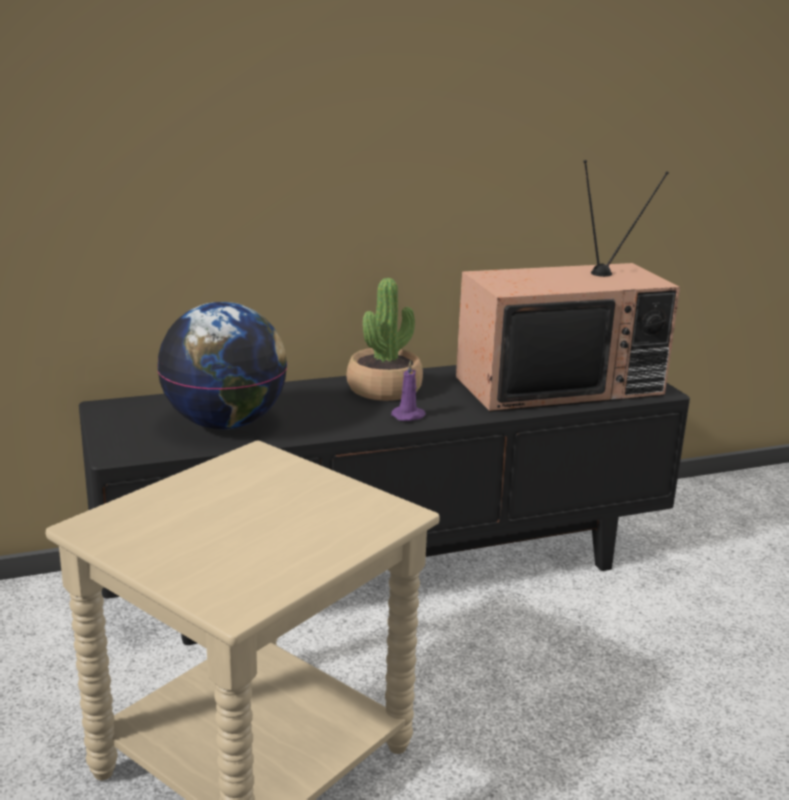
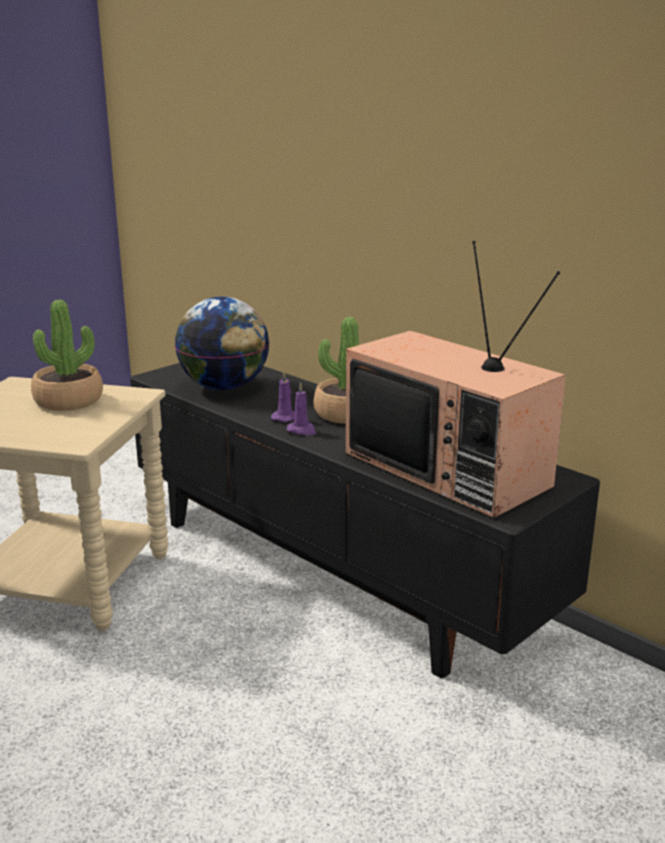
camera: 65 degrees right, 0 degrees up
none -> potted plant [31,300,103,411]
none -> purple candle [271,372,295,422]

